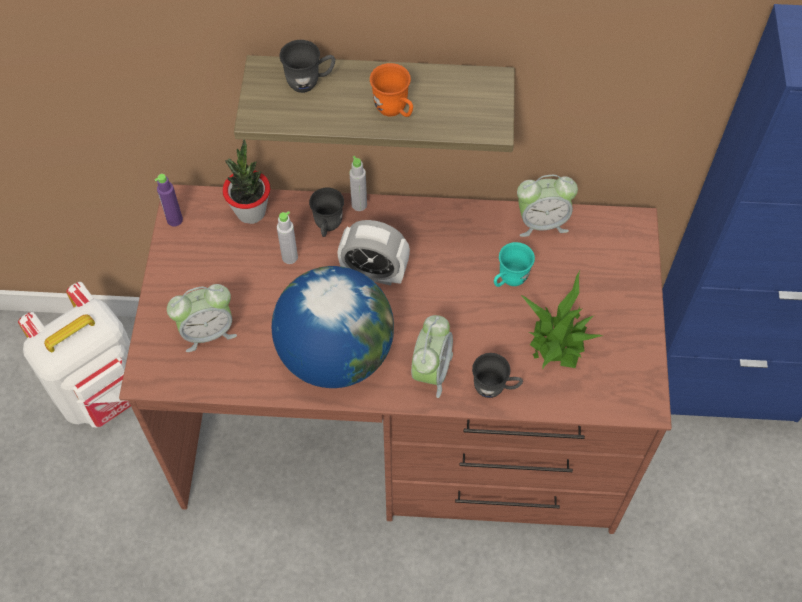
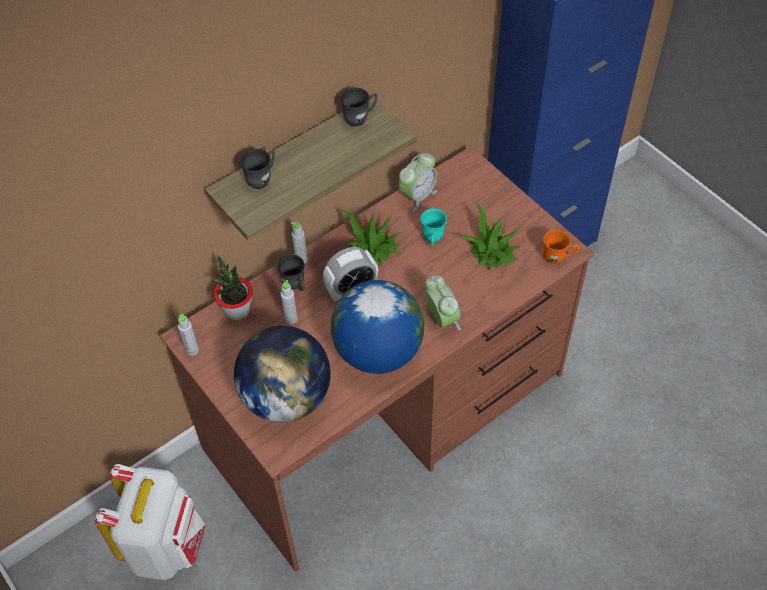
camera: 40 degrees left, 5 degrees down
purple bottle [155,174,183,227] -> grey bottle [178,314,199,356]
alarm clock [167,284,237,352] -> globe [234,326,331,422]
orange mug [370,63,413,117] -> orange mug moved to [543,229,579,264]
grey mug [472,353,523,398] -> grey mug moved to [340,87,378,127]
none -> potted plant [340,207,401,266]

